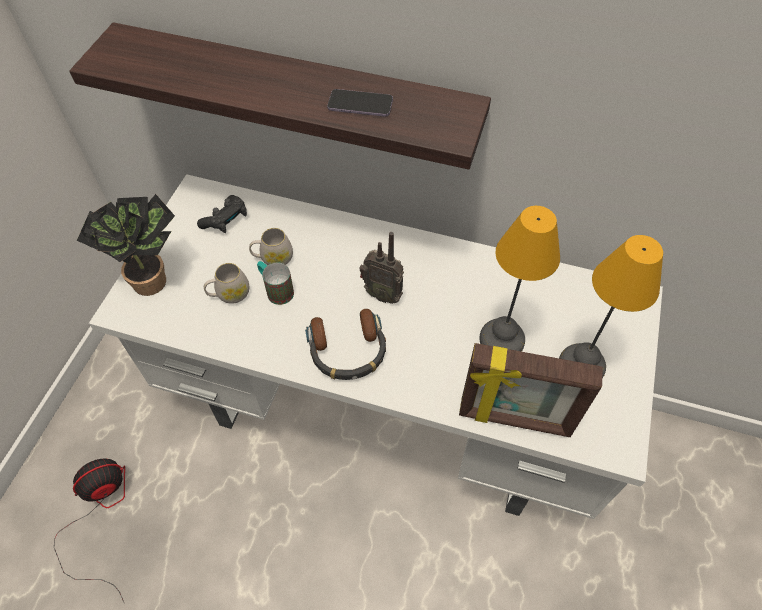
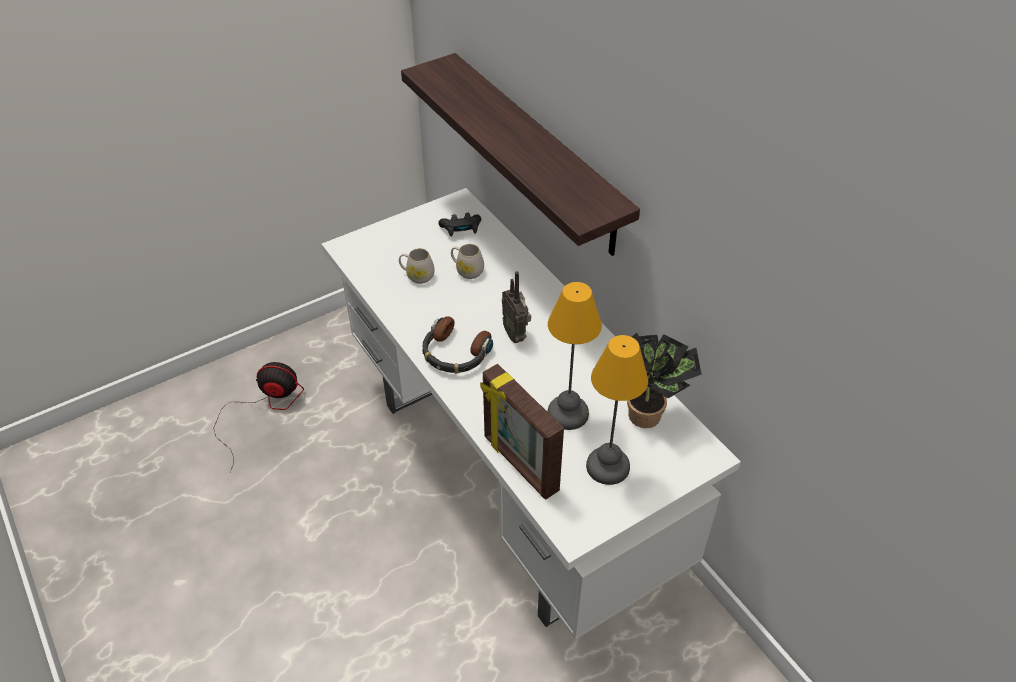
camera: 40 degrees right, 10 degrees down
potted plant [77,194,175,296] -> potted plant moved to [627,333,702,428]
mug [257,261,294,305] -> none
phone [327,89,393,117] -> none

